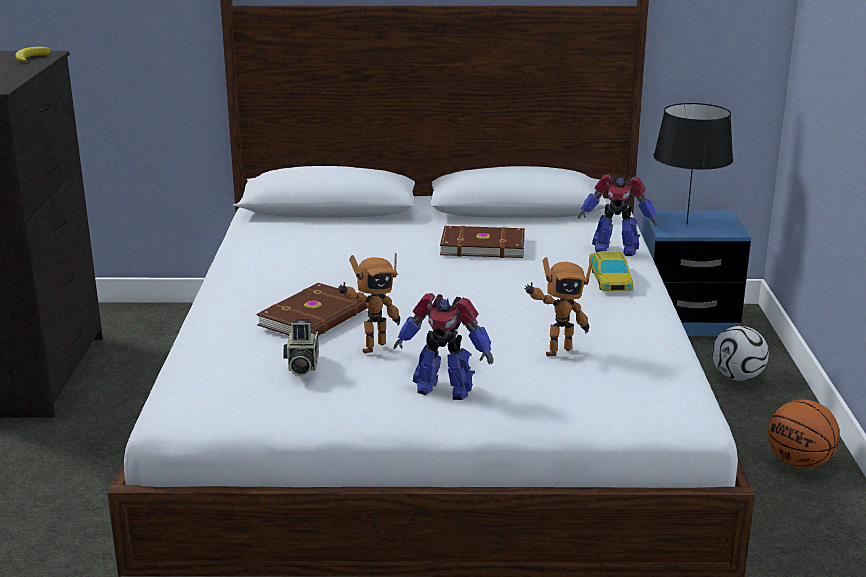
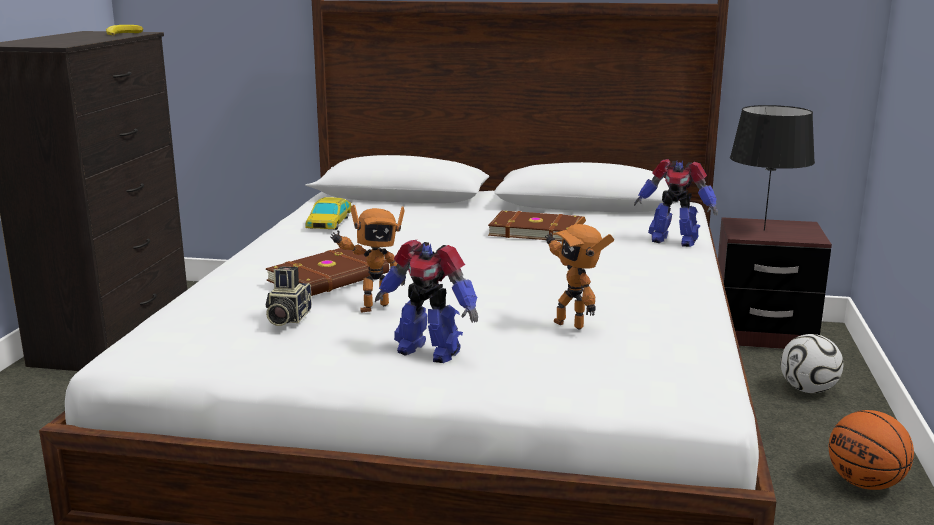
camera: 10 degrees right, 5 degrees down
toy robot [524,257,592,356] -> toy robot turned 60 degrees clockwise [545,216,614,330]
toy car [589,251,634,291] -> toy car moved to [305,197,352,230]
blue nightstand [641,211,751,336] -> brown nightstand [718,217,832,349]

